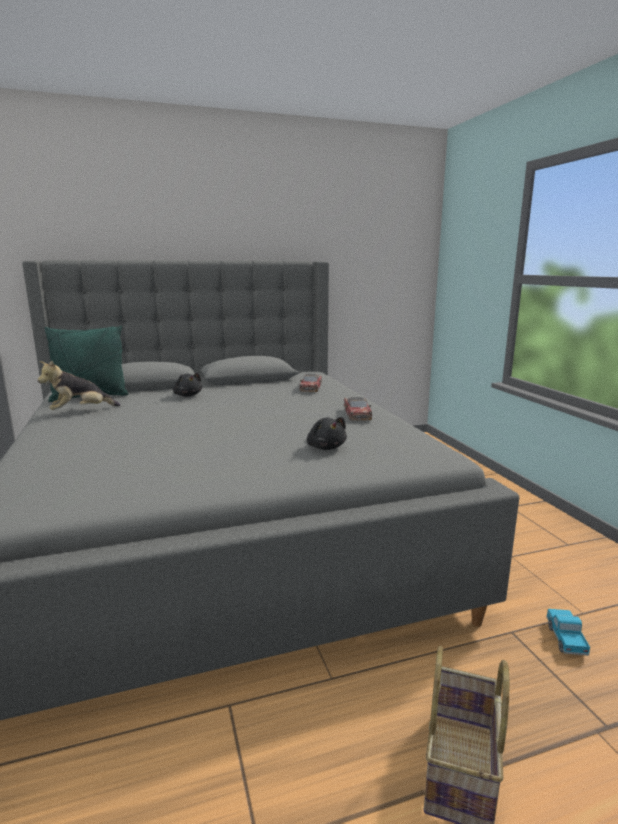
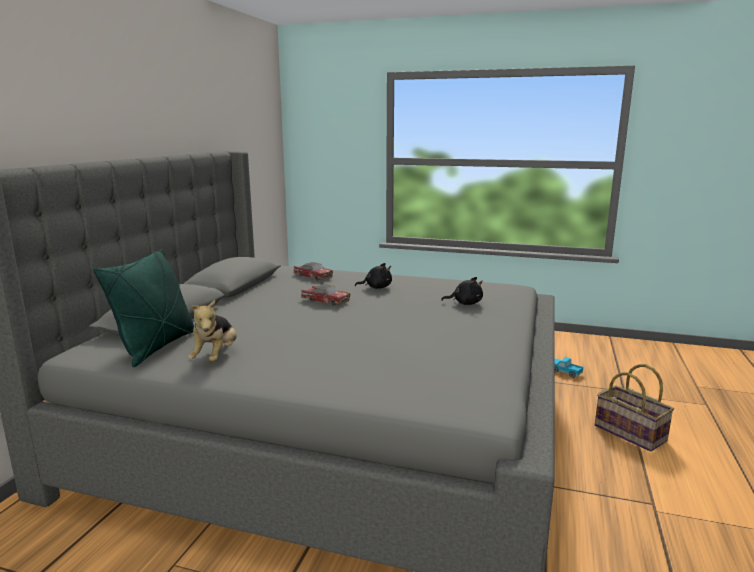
camera: 55 degrees left, 0 degrees up
black plush toy [173,373,202,397] -> black plush toy moved to [355,263,392,289]
toy car [344,397,372,421] -> toy car moved to [301,284,351,306]

